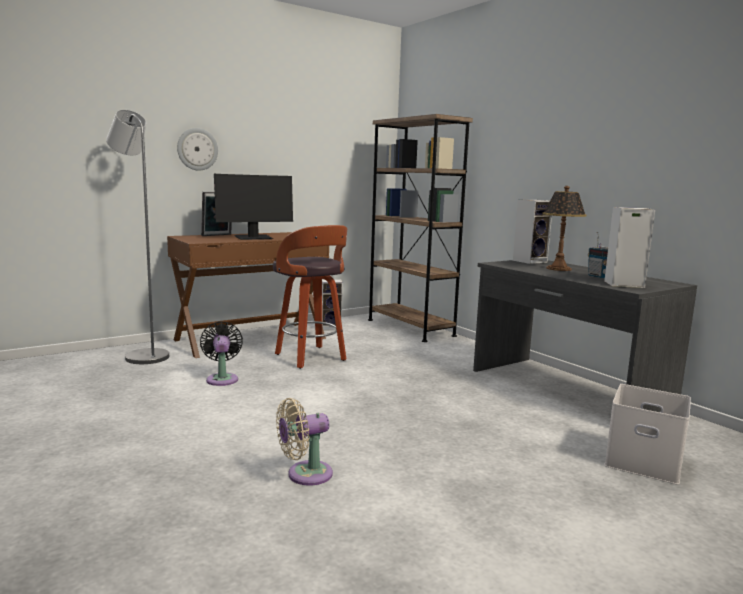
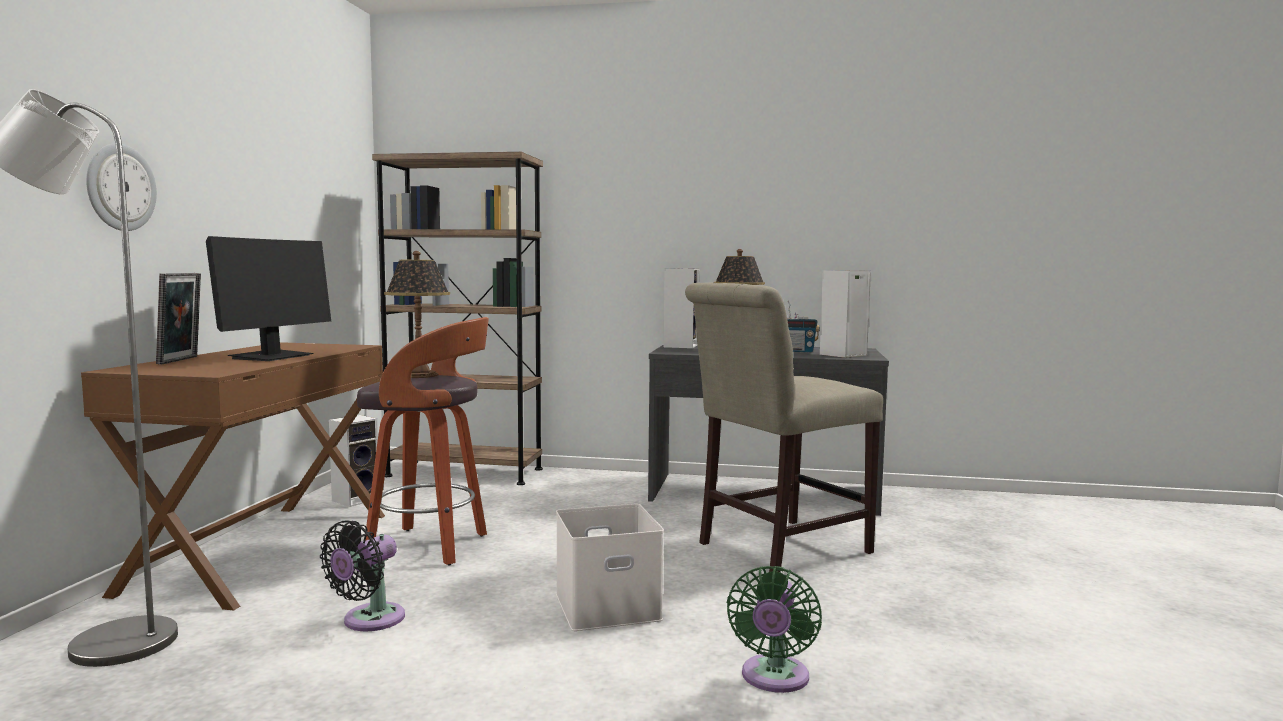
camera: 45 degrees left, 5 degrees down
black fan [200,321,243,386] -> black fan turned 90 degrees counterclockwise [320,520,405,631]
beige fan [276,398,333,486] -> green fan [727,566,822,693]
white storage box [604,384,691,485] -> white storage box moved to [556,504,664,631]
none -> table lamp [384,251,450,378]
none -> beige chair [685,282,883,572]

